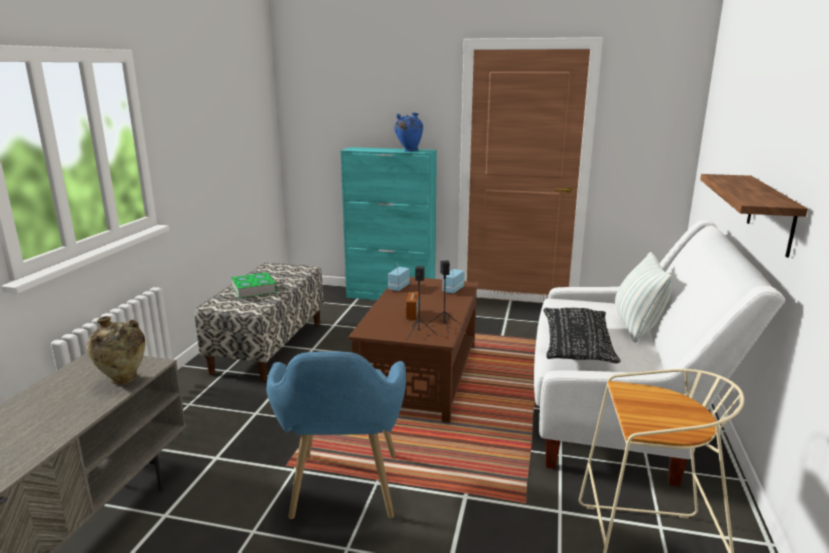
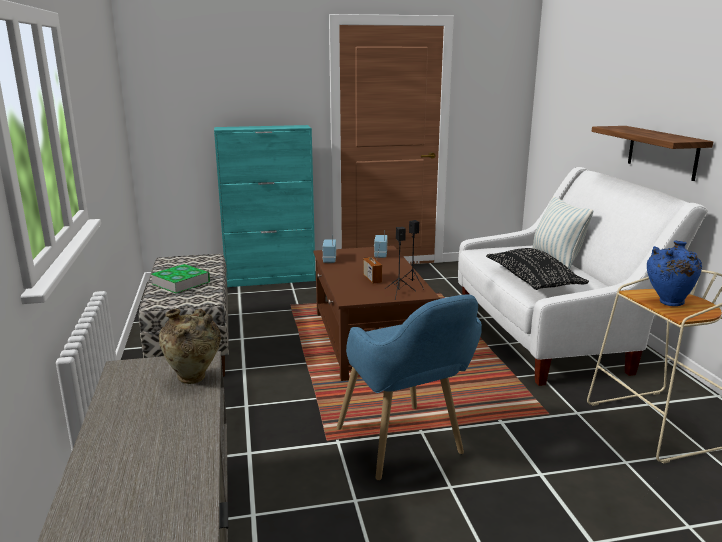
camera: 25 degrees left, 0 degrees up
blue vase [394,113,423,152] -> blue vase moved to [647,240,702,306]

